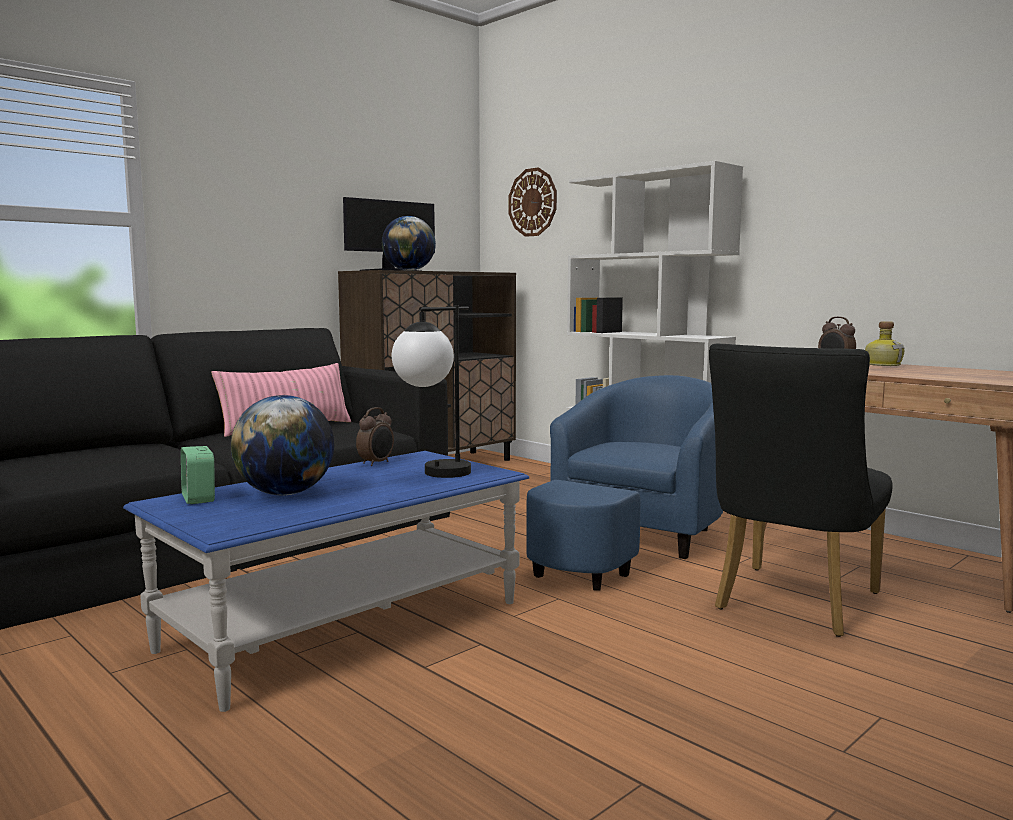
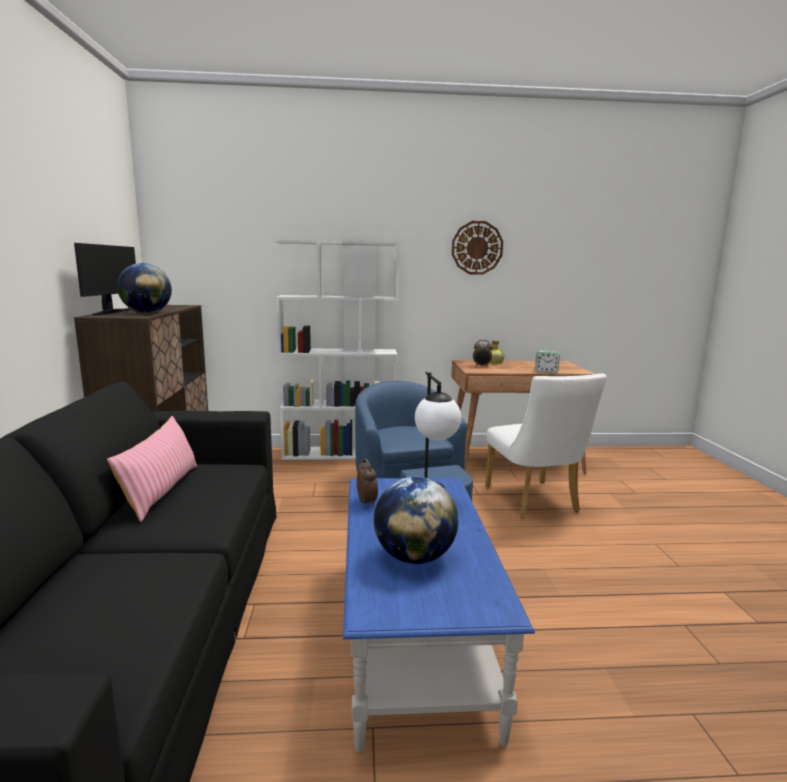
camera: 50 degrees left, 5 degrees up
alarm clock [181,446,215,504] -> alarm clock moved to [535,351,560,373]
wall clock [509,167,557,237] -> wall clock moved to [452,221,503,275]
black chair [709,344,893,637] -> white chair [485,373,607,518]

